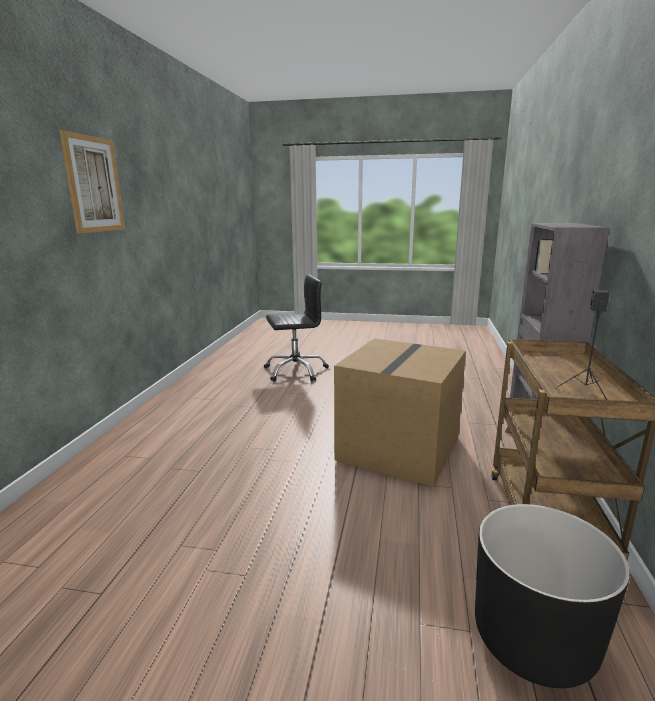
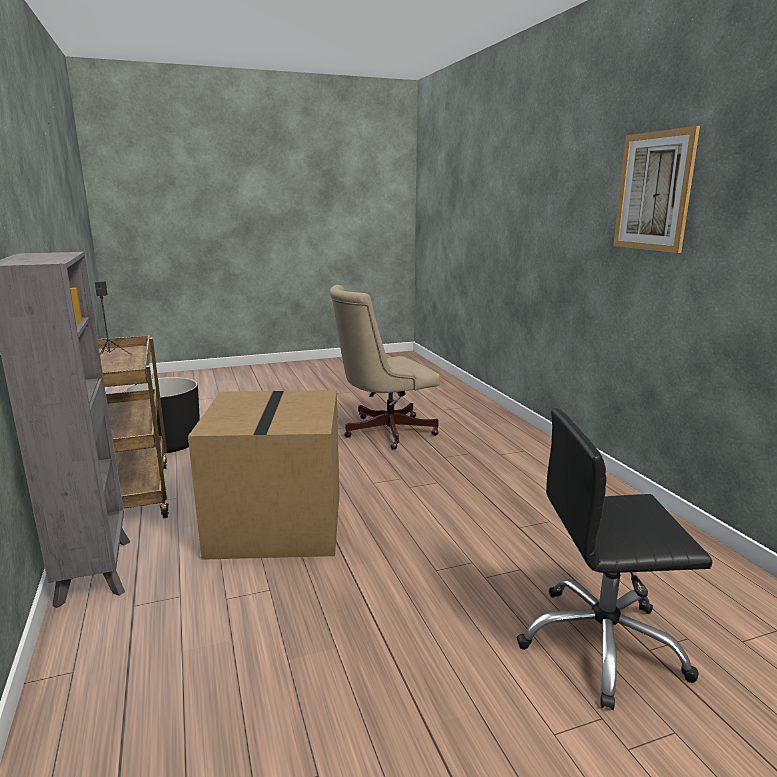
camera: 150 degrees right, 0 degrees up
black office chair [264,274,329,381] -> black office chair turned 45 degrees clockwise [517,408,712,710]
none -> beige office chair [329,285,440,449]

